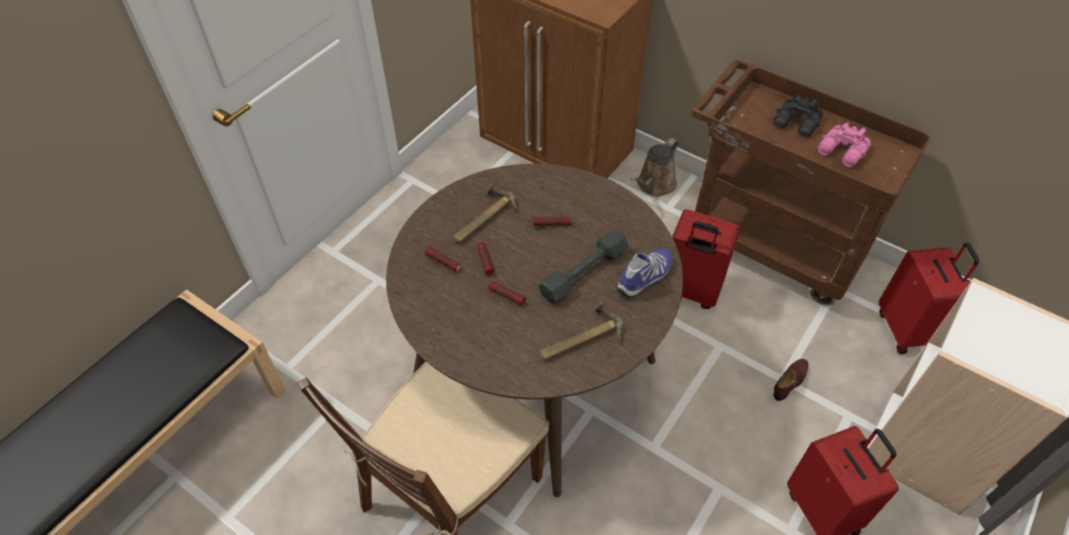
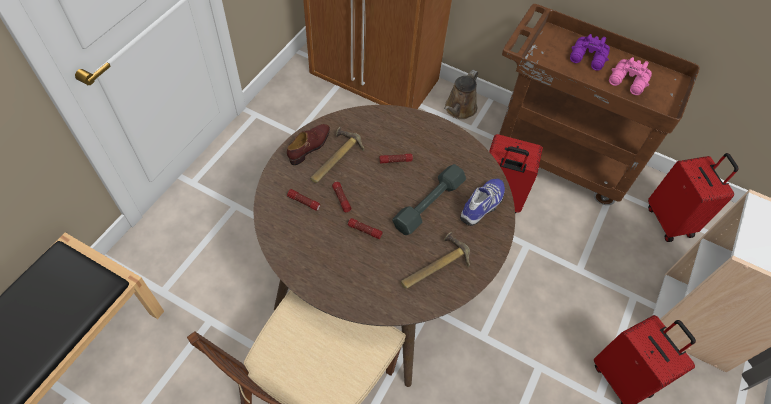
camera: 10 degrees left, 5 degrees up
brown shoe [773,359,808,401] -> brown shoe moved to [287,124,330,165]
black binoculars [774,95,823,137] -> purple binoculars [570,34,610,71]

